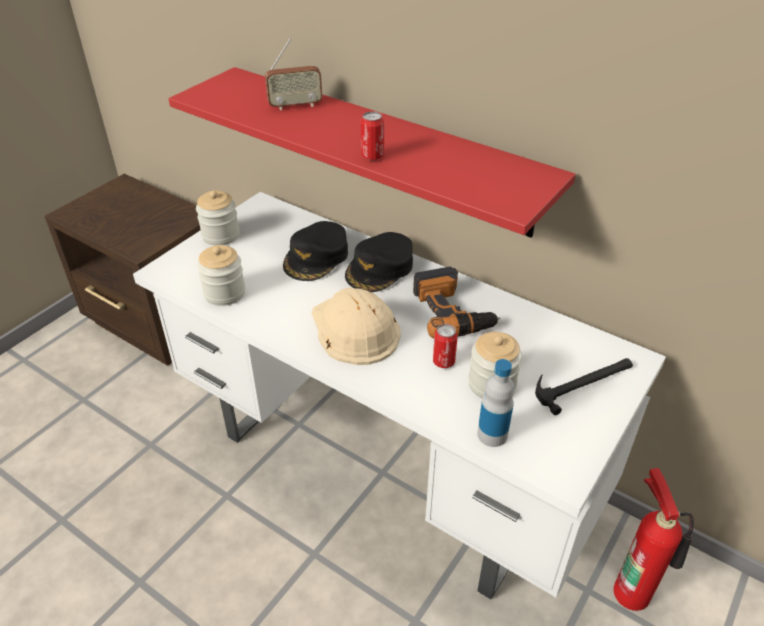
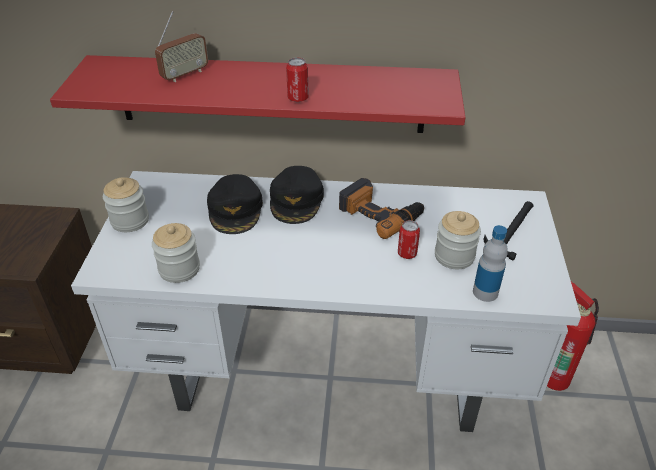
camera: 30 degrees left, 0 degrees up
beige hard hat [311,287,401,365] -> none

